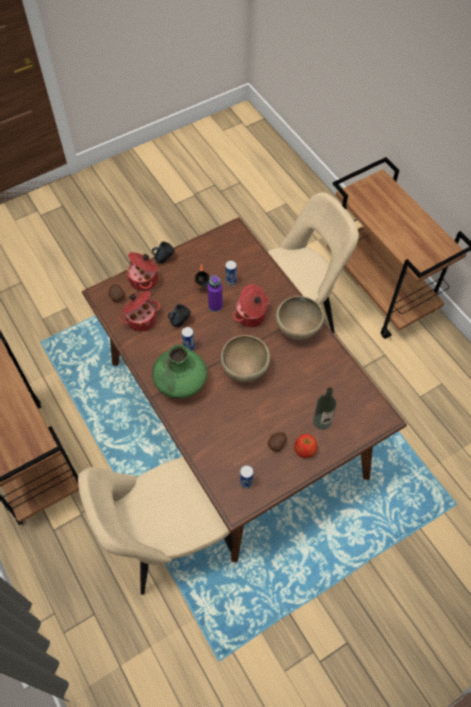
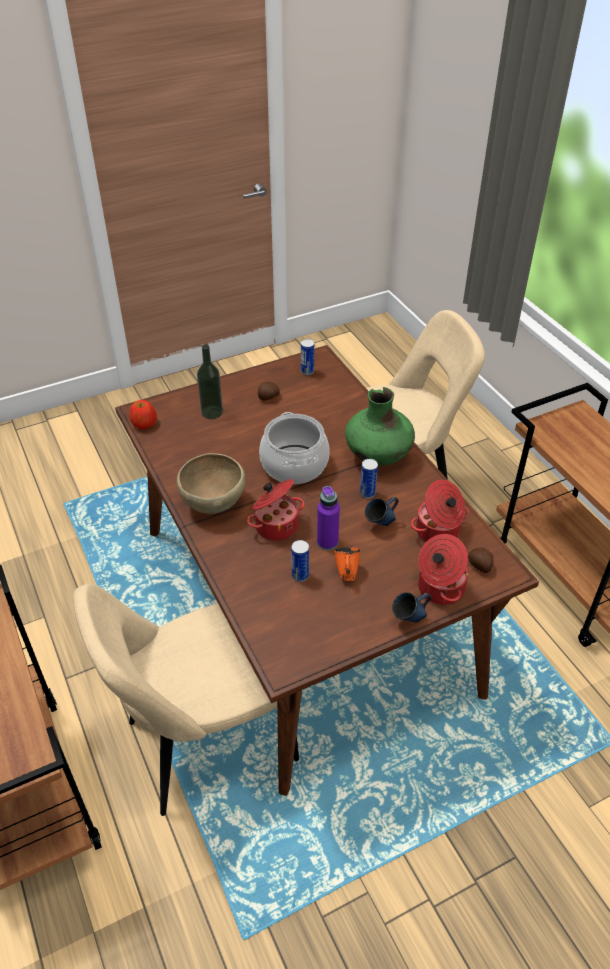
camera: 175 degrees left, 15 degrees down
brown bowl [221,335,270,382] -> cooking pot [259,412,330,484]
apple [294,434,317,458] -> apple moved to [129,400,157,429]

